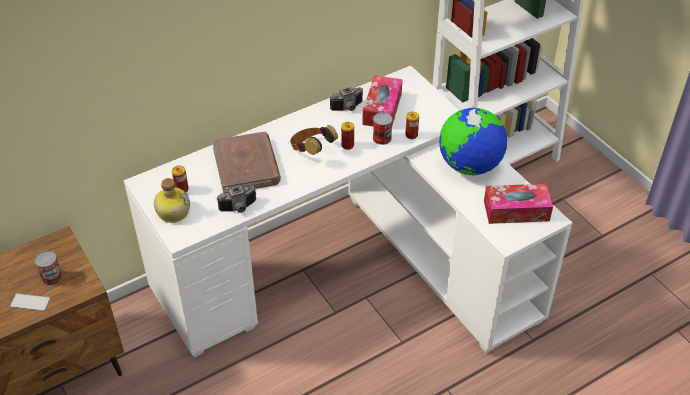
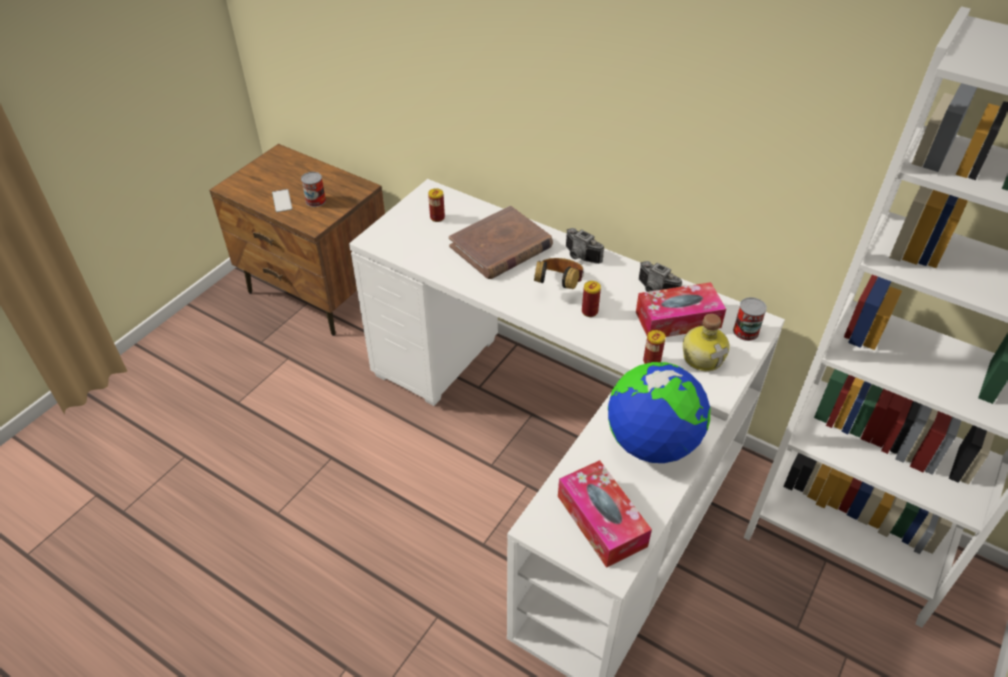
camera: 65 degrees right, 0 degrees up
bottle [154,178,190,223] -> bottle moved to [683,314,730,371]
camera [216,186,256,213] -> camera moved to [566,228,604,264]
can [373,112,393,145] -> can moved to [733,297,767,341]

